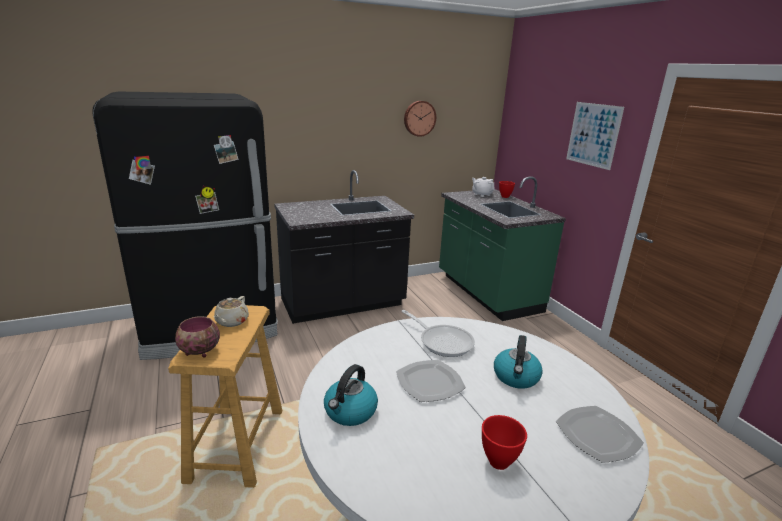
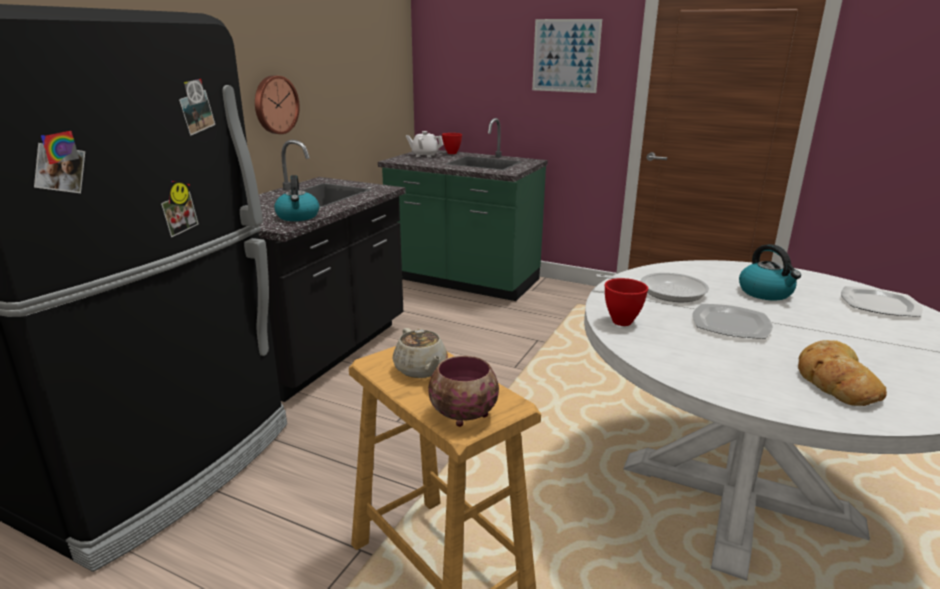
camera: 40 degrees left, 0 degrees up
kettle [324,364,378,426] -> kettle moved to [274,175,319,221]
wall clock [404,101,436,137] -> wall clock moved to [255,75,300,134]
red bowl [482,415,527,470] -> red bowl moved to [605,278,648,326]
none -> bread [798,340,887,406]

